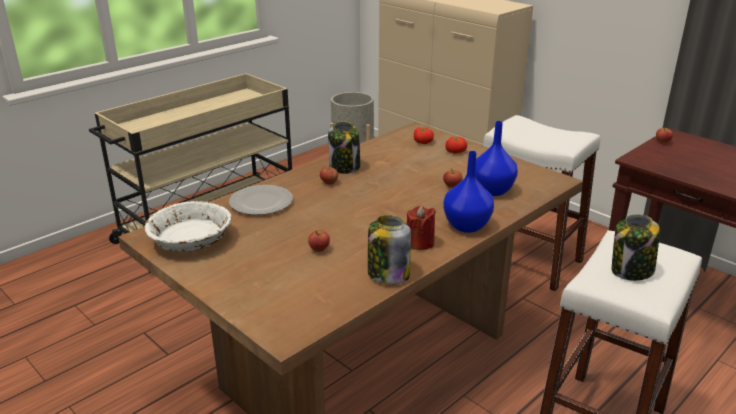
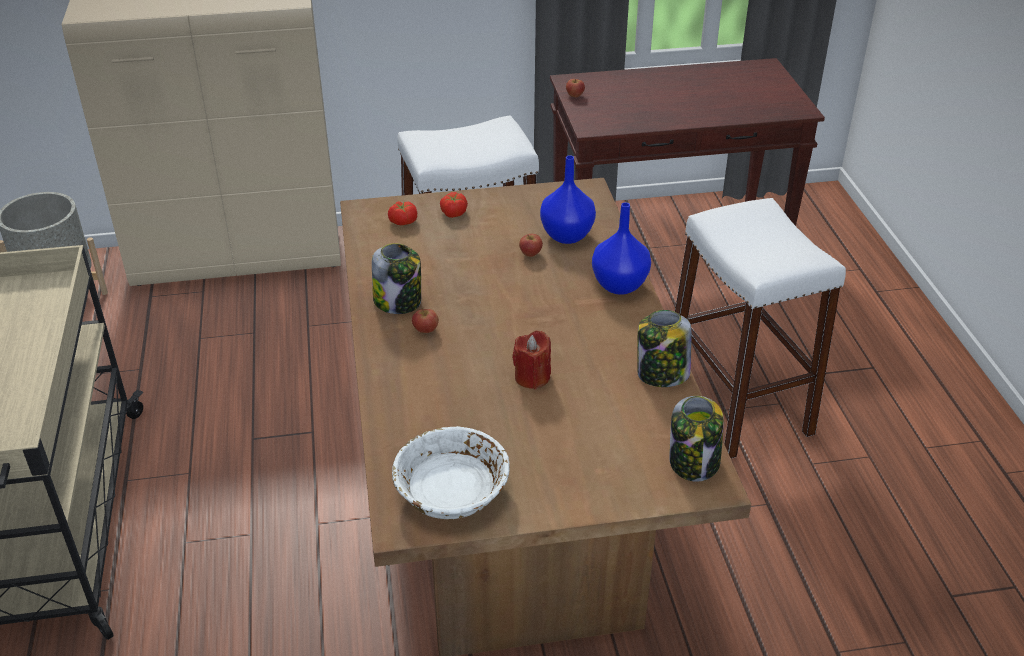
camera: 55 degrees left, 10 degrees up
plate [229,185,293,215] -> none
apple [308,230,330,252] -> none
red candle [407,205,436,250] -> red candle moved to [512,331,551,389]
jar [612,214,660,281] -> jar moved to [669,396,724,482]

